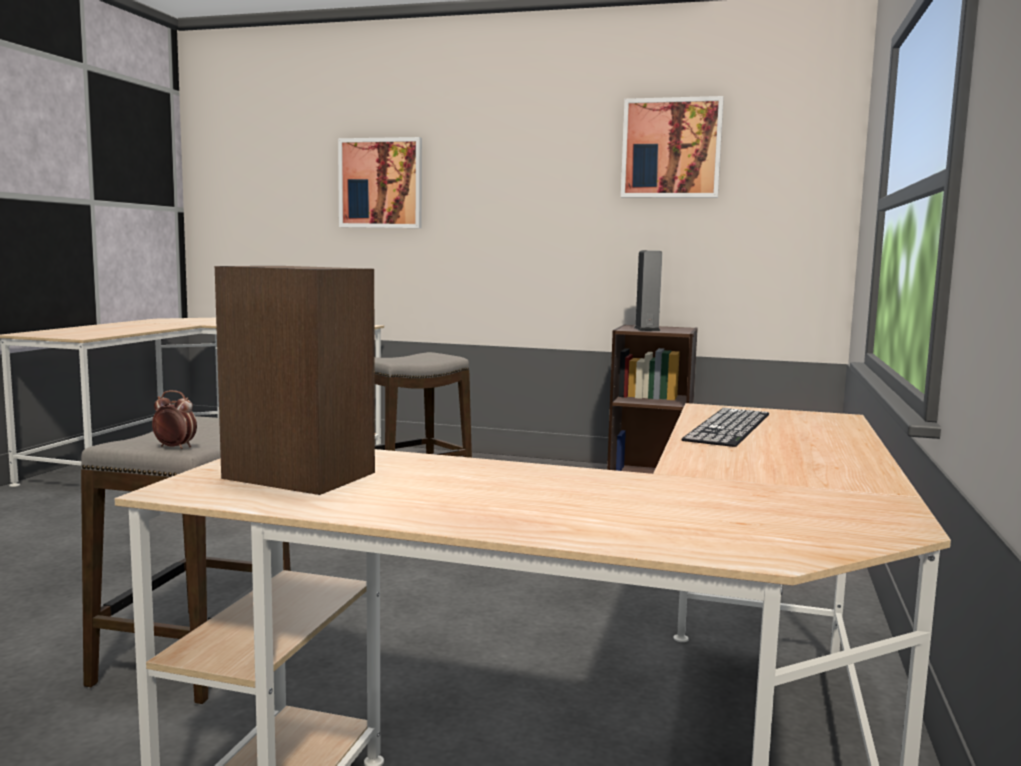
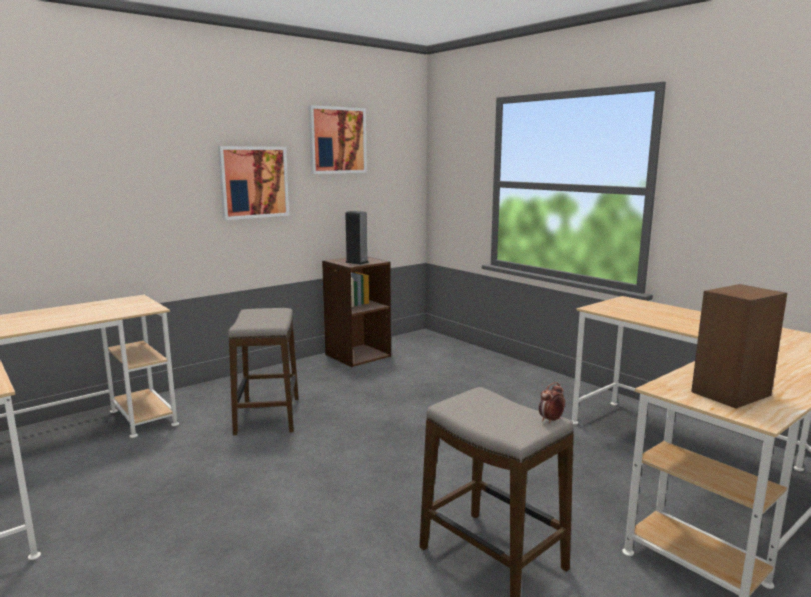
camera: 55 degrees left, 5 degrees up
picture [338,137,422,228] -> picture moved to [218,146,289,220]
keyboard [681,407,769,447] -> none

